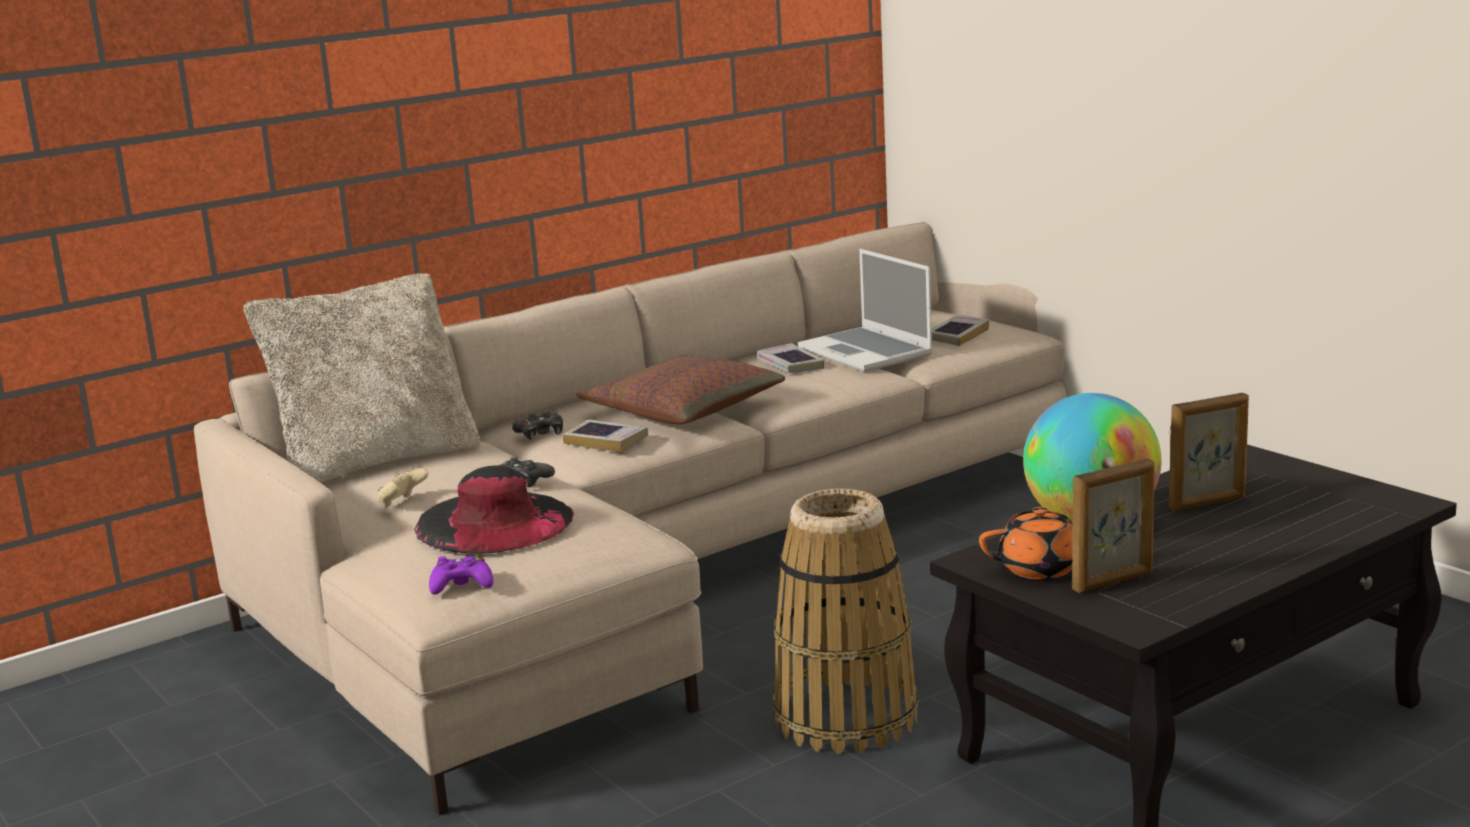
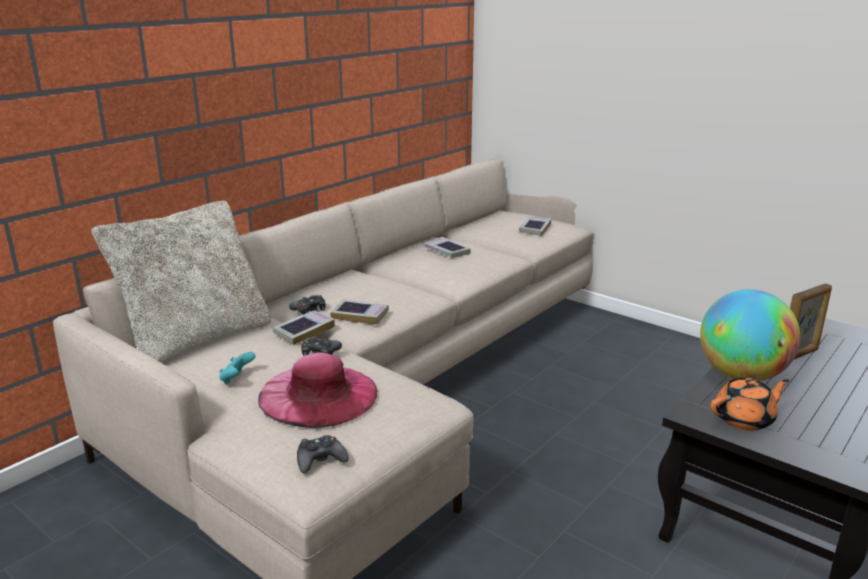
camera: 15 degrees left, 5 degrees up
beige game controller [378,468,428,508] -> turquoise game controller [219,352,256,384]
black hat [414,465,574,554] -> pink hat [258,352,377,428]
purple game controller [429,556,493,595] -> black game controller [297,435,349,473]
brown pillow [576,355,785,424] -> none
basket [773,489,919,754] -> none
laptop [798,249,933,372] -> none
picture frame [1072,459,1155,593] -> none
none -> book [273,311,335,345]

